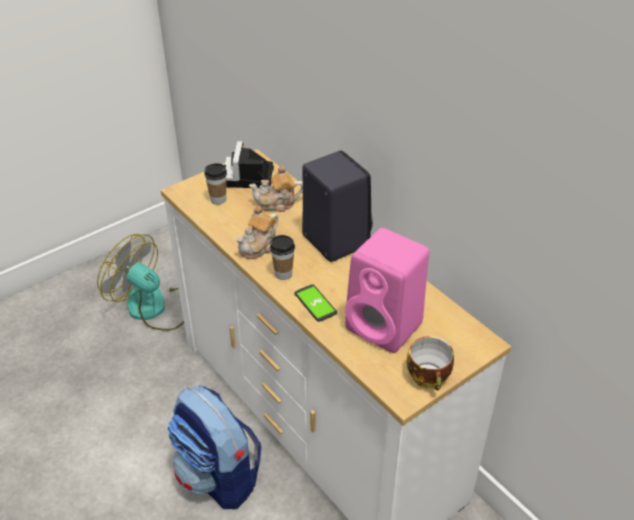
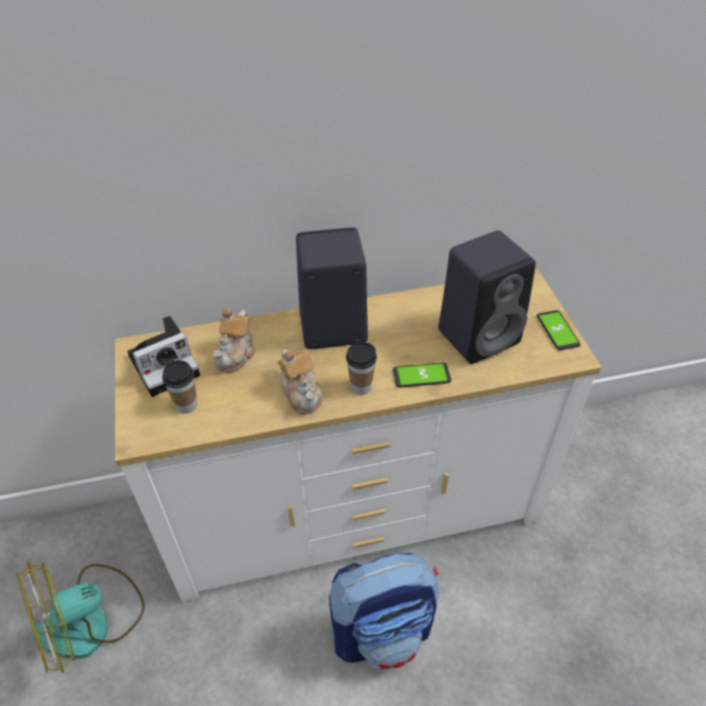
camera: 65 degrees left, 5 degrees up
camera [224,141,274,188] -> camera turned 60 degrees counterclockwise [127,316,200,397]
pink speaker [345,228,429,353] -> black speaker [438,230,536,364]
cup [407,336,454,390] -> phone [537,310,581,350]

